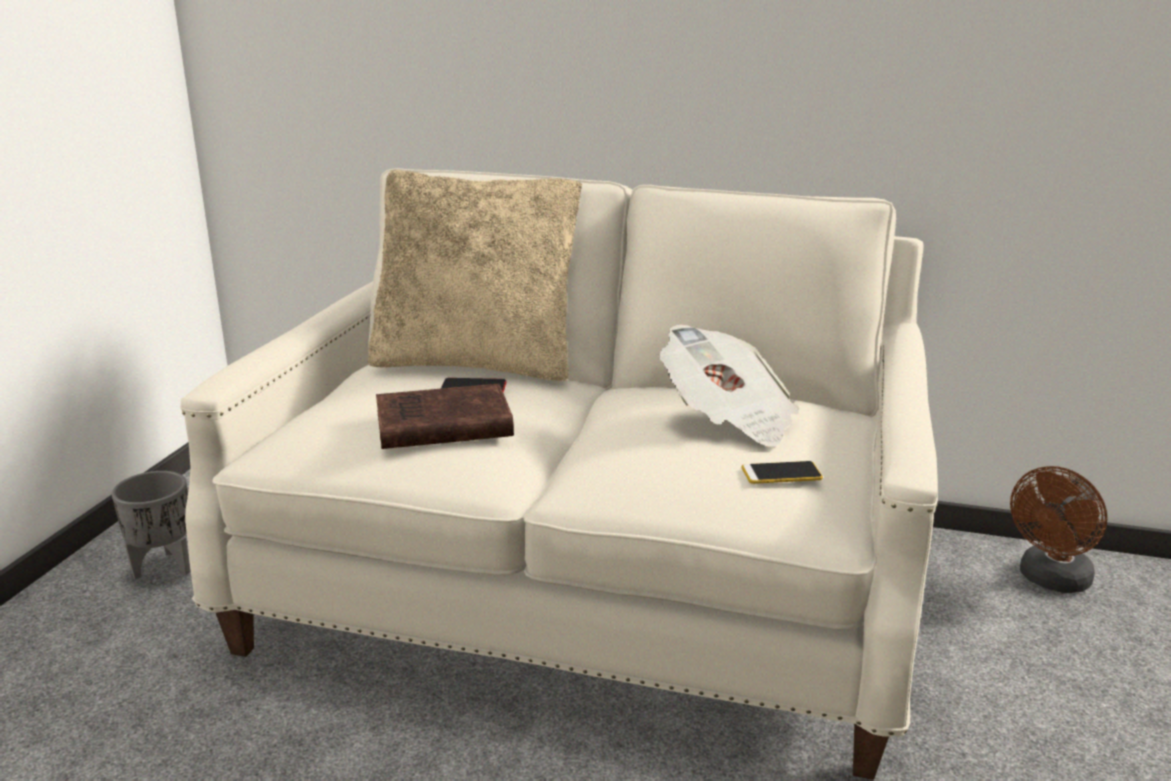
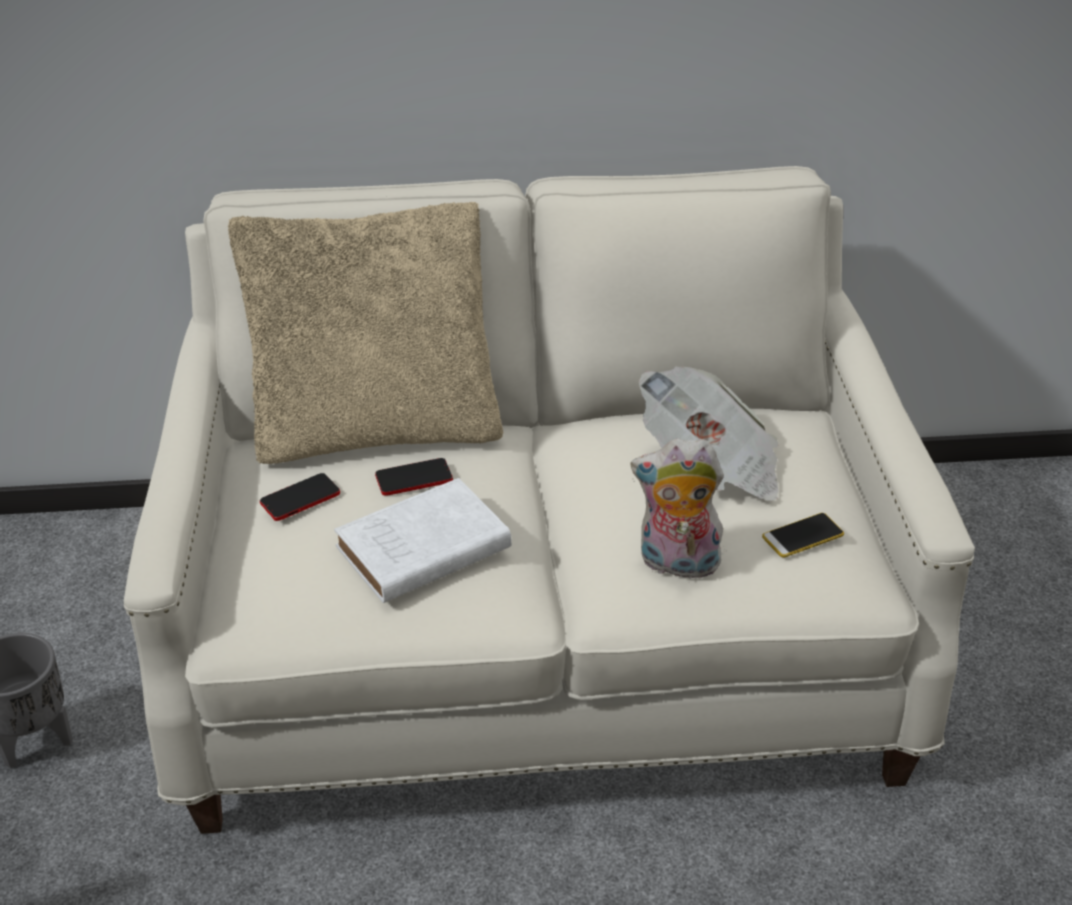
camera: 20 degrees left, 15 degrees up
brown book [376,384,514,449] -> white book [334,478,512,603]
brown fan [1010,466,1107,593] -> none
none -> phone [260,473,340,521]
none -> plush toy [631,438,724,579]

